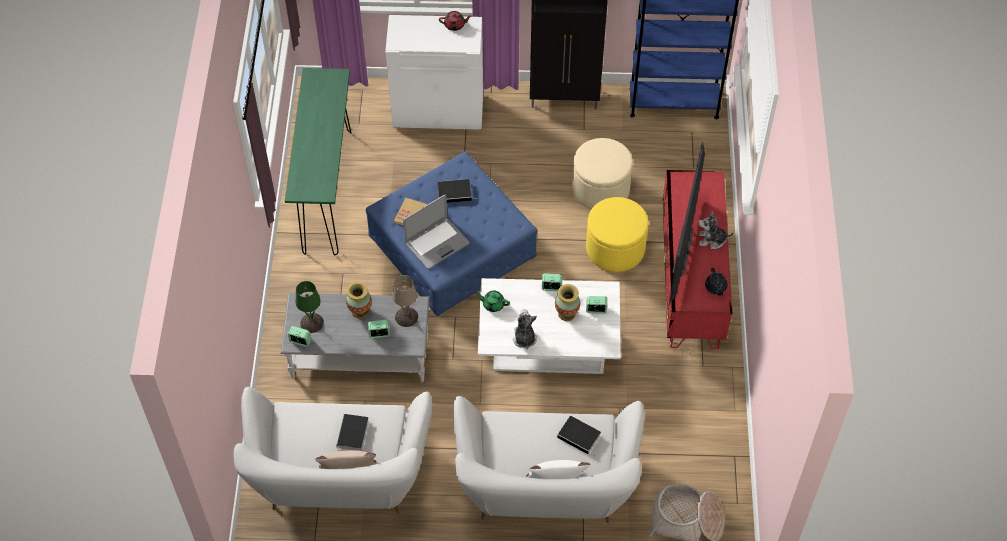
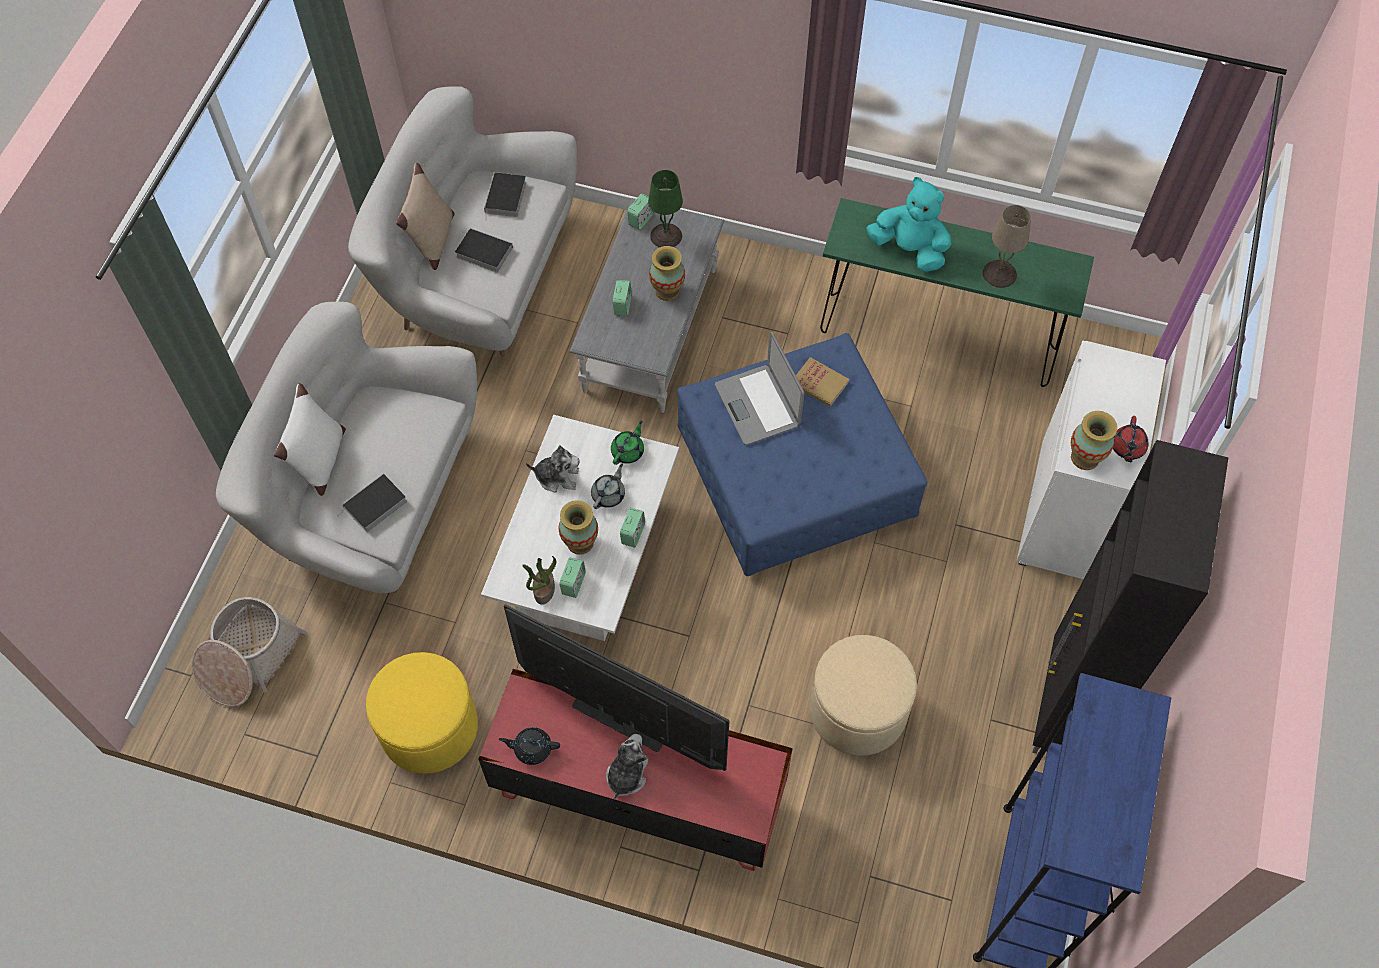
camera: 105 degrees right, 5 degrees up
beige table lamp [392,275,418,327] -> beige table lamp moved to [983,205,1031,288]
book [438,179,474,203] -> book moved to [484,172,527,221]
yellow ottoman [586,197,649,272] -> yellow ottoman moved to [366,652,478,774]
none -> potted plant [522,556,556,605]
none -> grey teapot [591,464,625,509]
none -> turquoise plush toy [866,177,951,272]
none -> vase [1071,411,1117,470]

